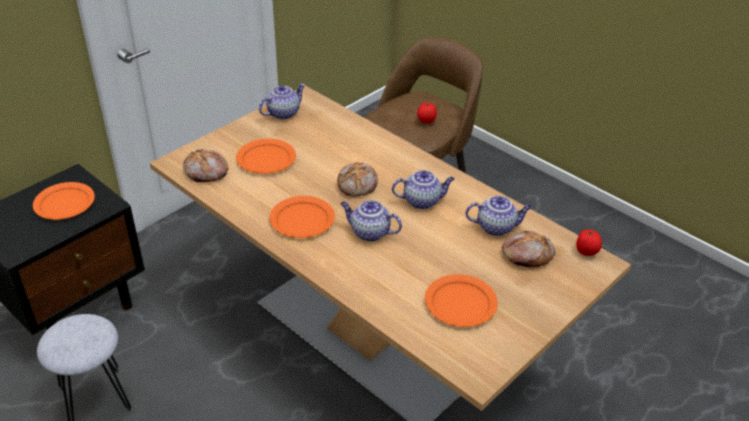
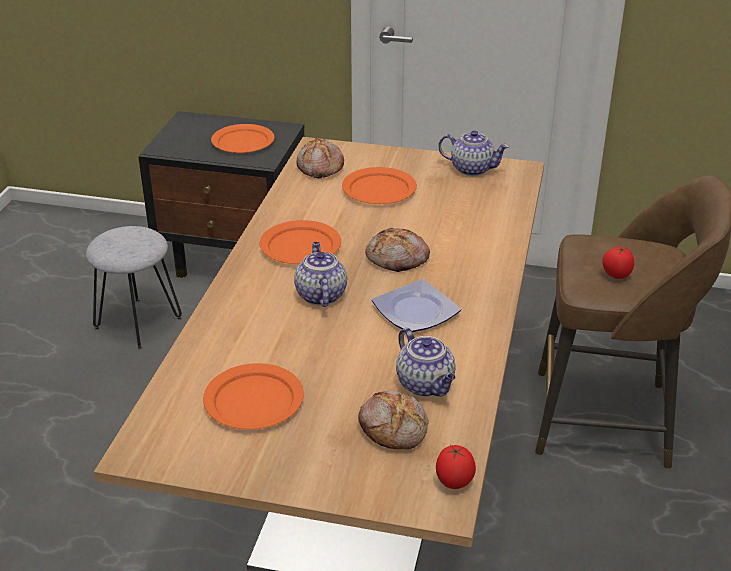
camera: 60 degrees right, 5 degrees down
teapot [392,170,455,209] -> plate [372,279,461,332]

